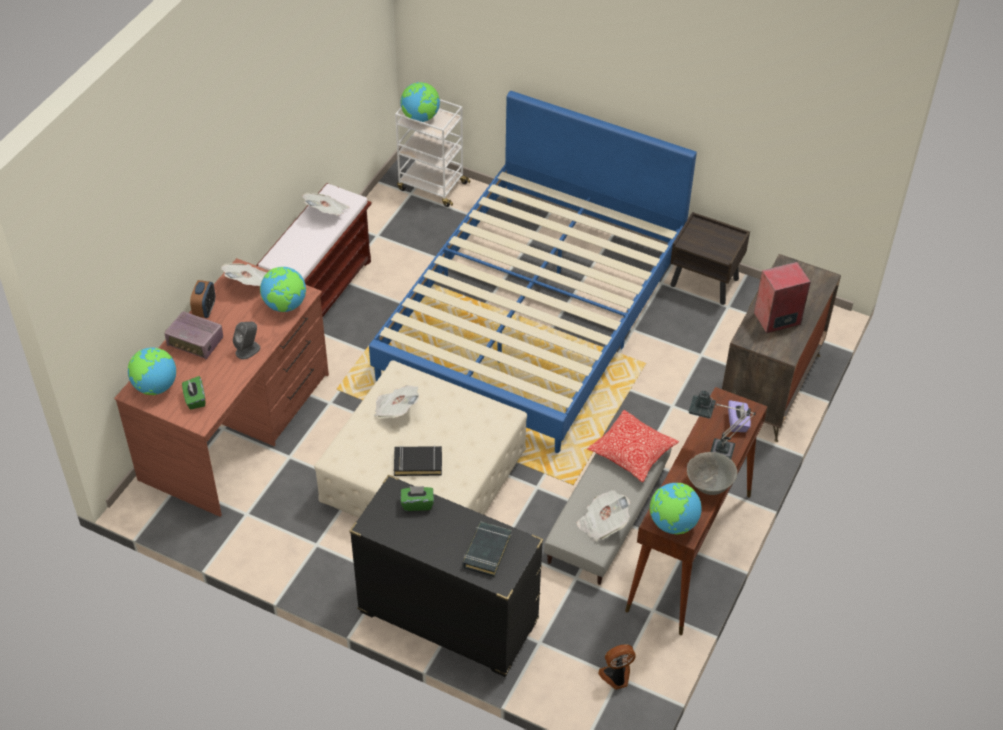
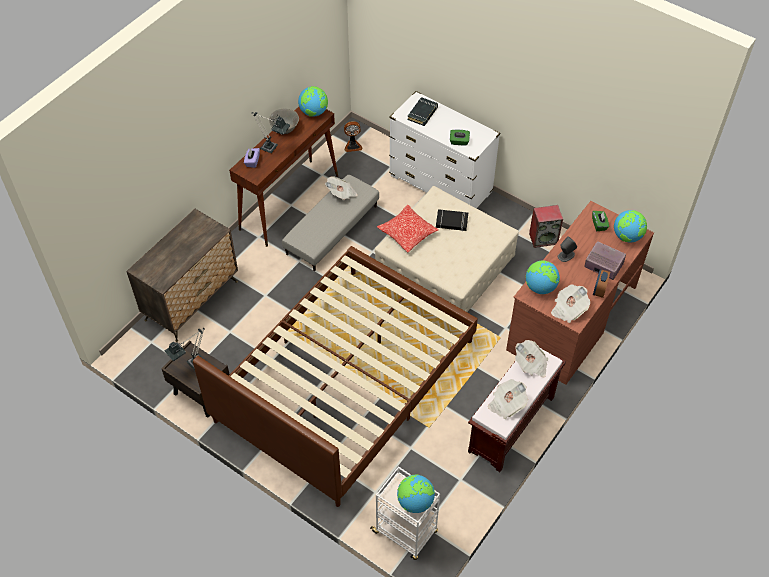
camera: 170 degrees left, 5 degrees up
black dresser [349,474,543,677] -> white dresser [389,91,500,208]
blue bed [369,91,697,453] -> brown bed [193,246,478,507]
newspaper [374,385,419,418] -> newspaper moved to [515,340,548,377]
pillow [587,410,679,482] -> pillow moved to [377,205,439,252]
speaker [754,262,811,333] -> speaker moved to [529,205,563,248]
none -> table lamp [165,328,205,371]

